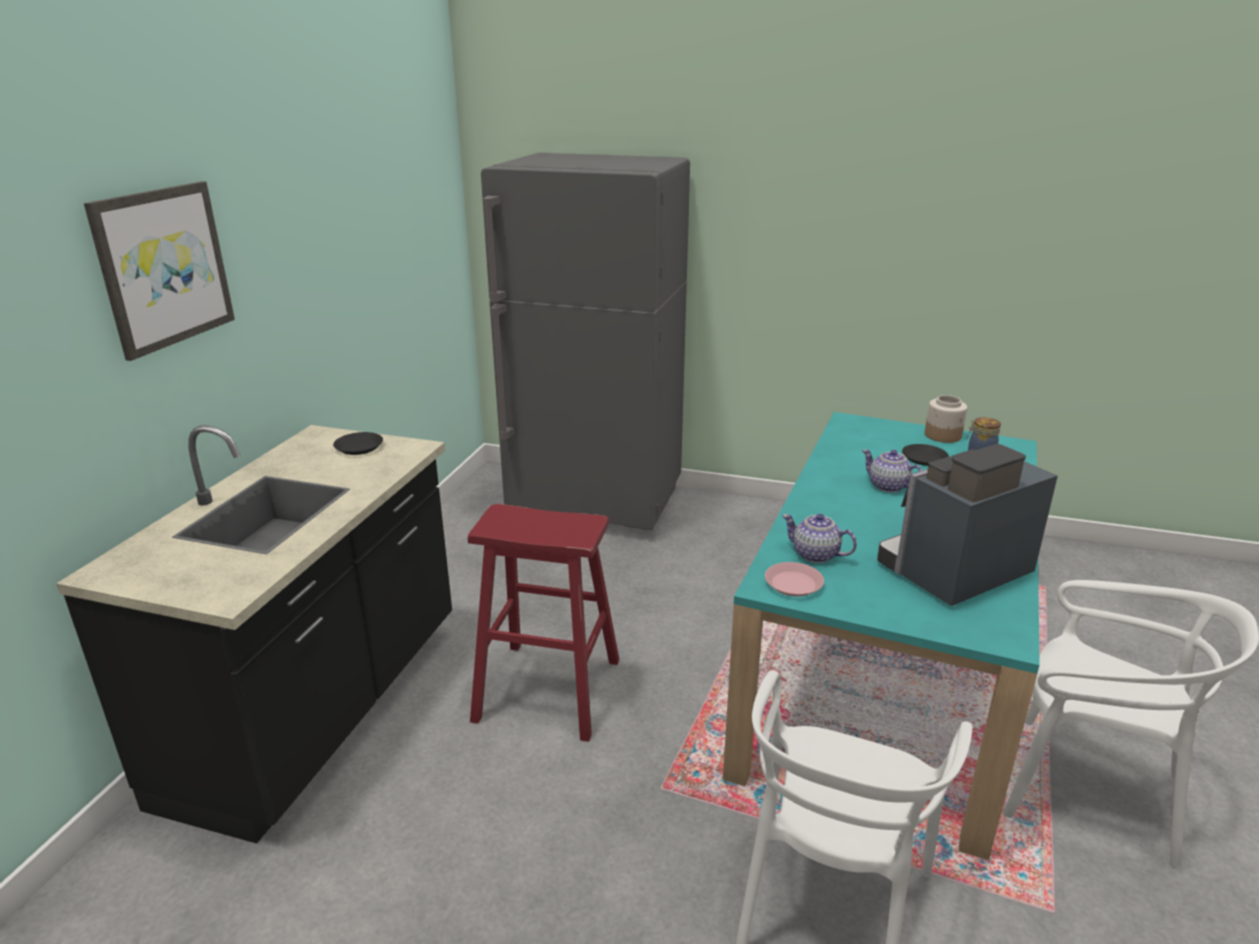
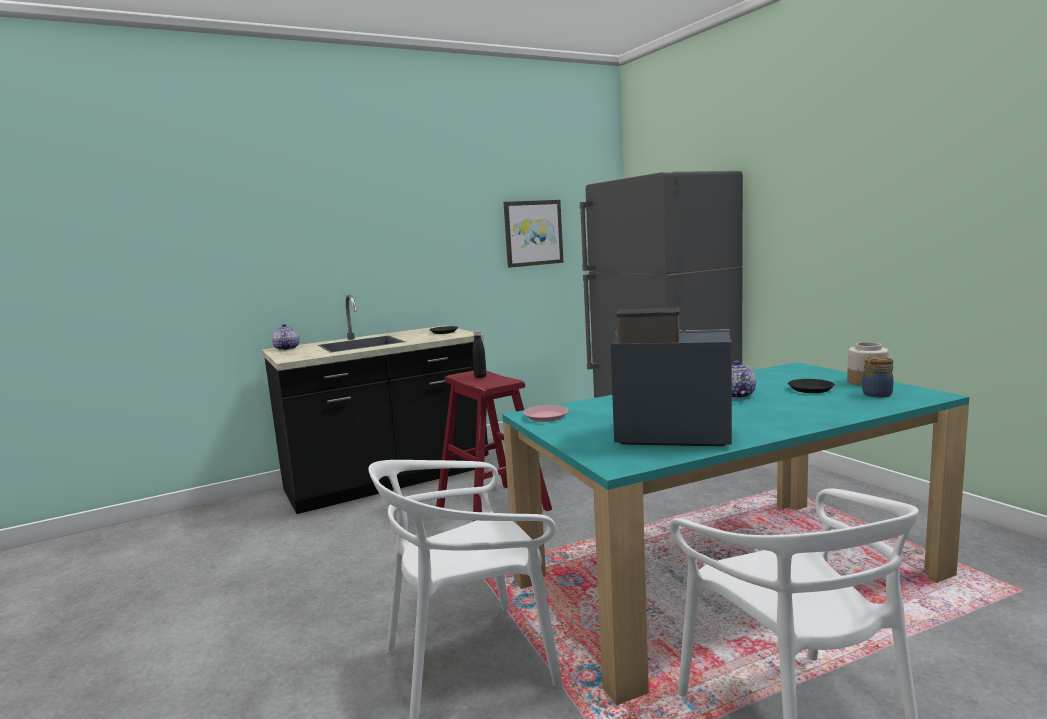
camera: 45 degrees right, 15 degrees down
picture [84,181,235,361] -> picture moved to [503,200,564,268]
teapot [782,514,857,563] -> teapot moved to [272,324,300,350]
none -> black bottle [472,330,486,378]

